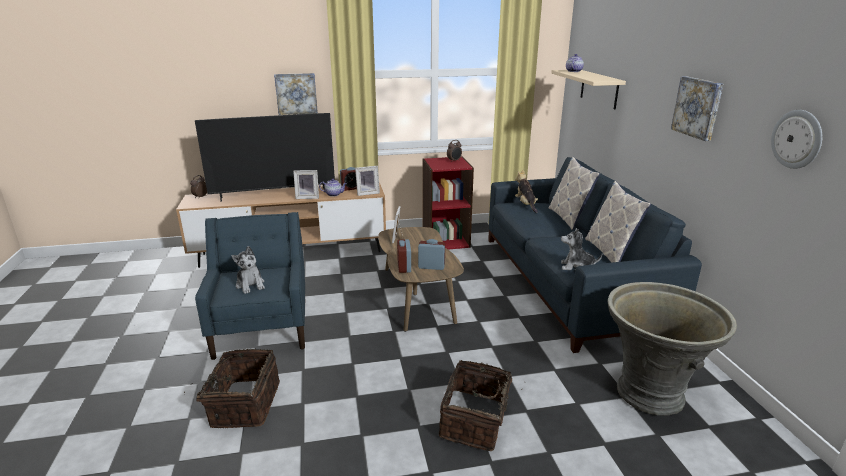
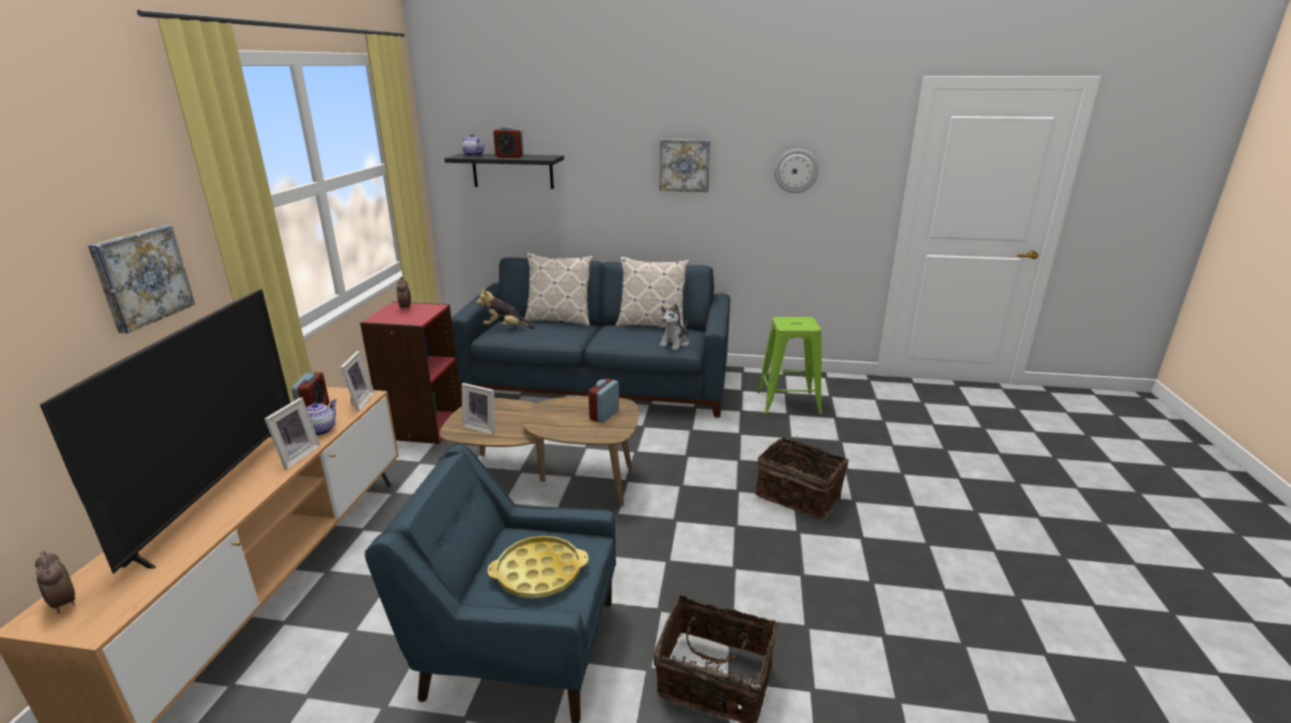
camera: 70 degrees left, 0 degrees up
plush toy [232,246,265,294] -> yellow tray [487,536,588,599]
alarm clock [397,239,411,273] -> alarm clock moved to [493,126,524,158]
beige shelf [551,70,626,110] -> black shelf [444,153,564,189]
grey planter [608,282,737,416] -> green stool [757,317,822,415]

